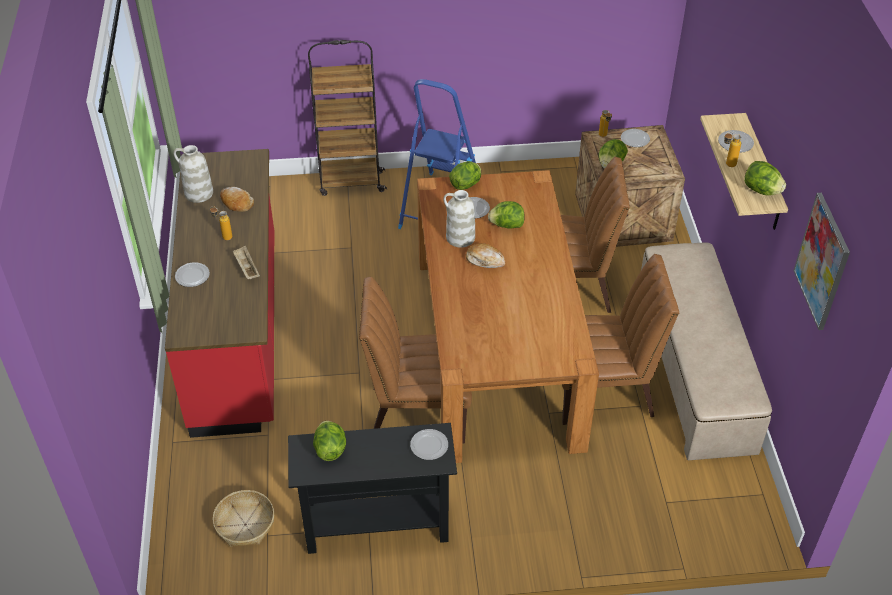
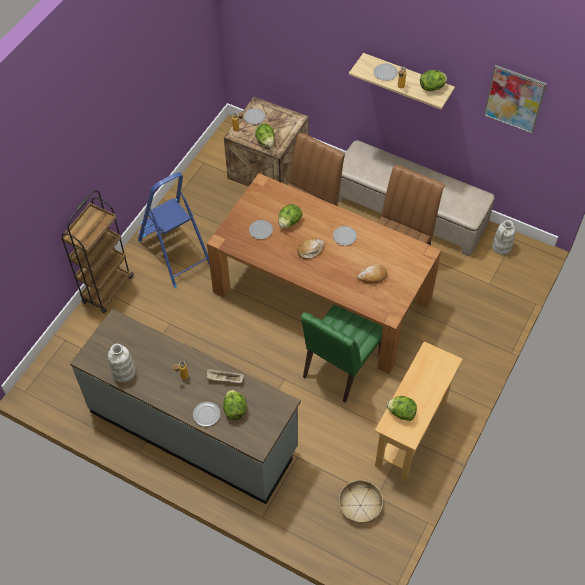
camera: 55 degrees left, 10 degrees up
red counter [165,149,274,438] -> grey counter [70,309,301,504]
bread [220,187,254,212] -> bread moved to [357,264,387,283]
black console table [288,423,457,554] -> beige console table [375,341,463,481]
brown chair [359,277,472,443] -> green chair [301,305,383,403]
plate [410,429,448,460] -> plate moved to [333,226,357,246]
white vase [443,190,475,248] -> white vase moved to [492,220,515,255]
lettuce [449,161,481,190] -> lettuce moved to [223,390,247,420]

